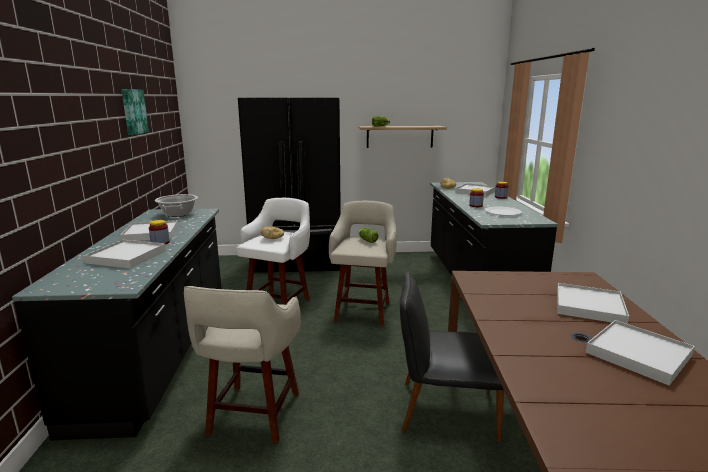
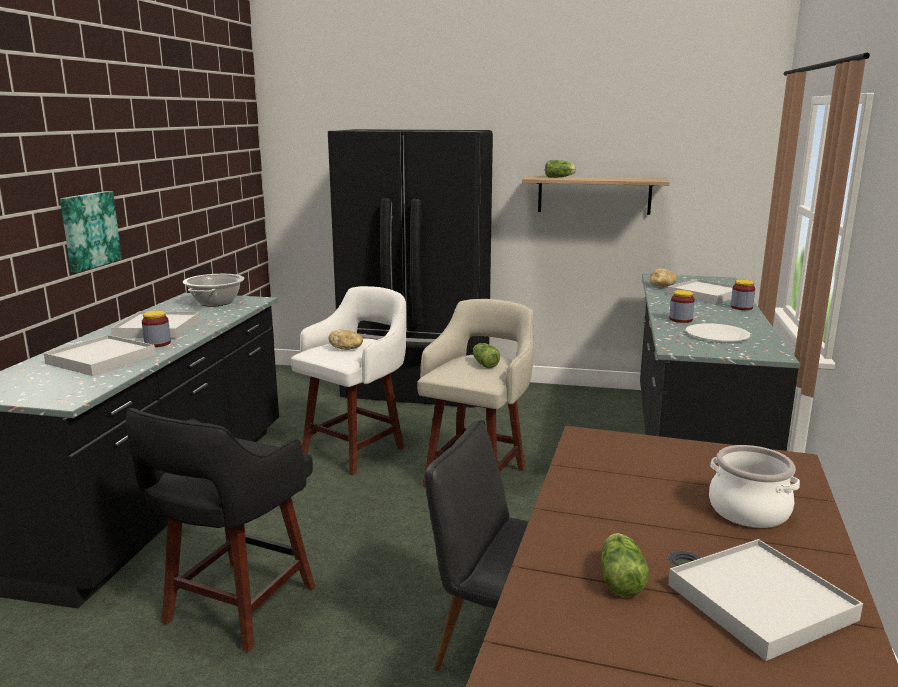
camera: 15 degrees right, 0 degrees up
picture [121,89,149,135] -> picture moved to [60,191,122,273]
beige stool [184,286,301,444] -> black stool [126,408,315,652]
white tray [557,283,629,324] -> cooking pot [709,445,800,528]
none -> lettuce [601,533,649,597]

